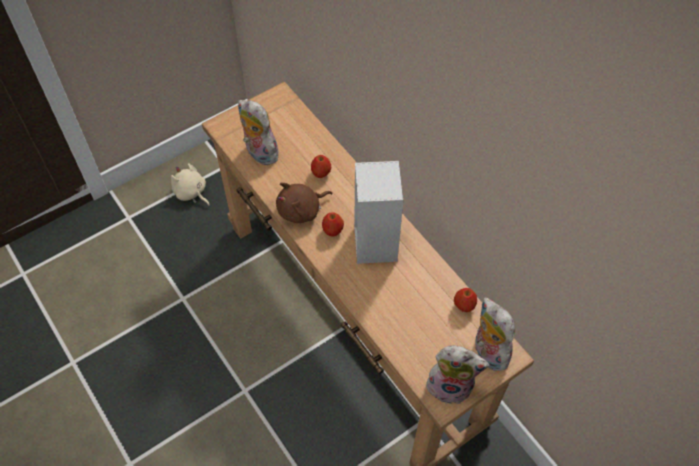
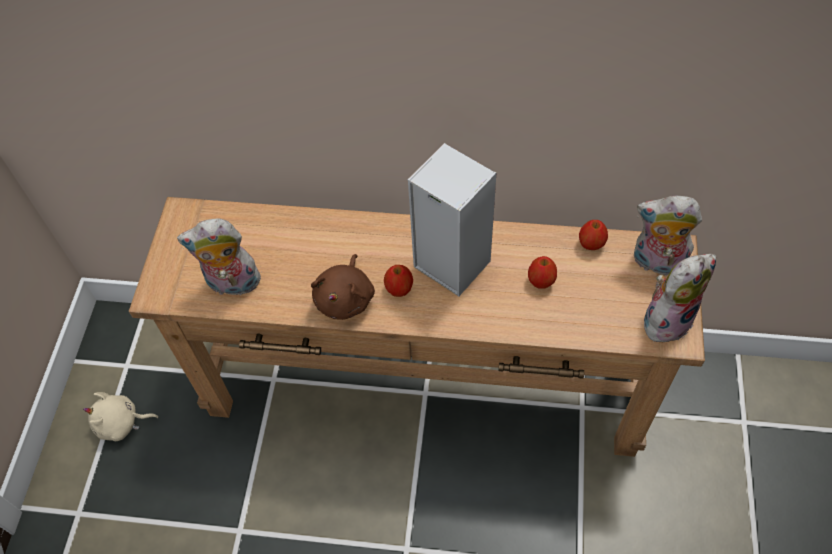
camera: 45 degrees left, 0 degrees up
apple [311,155,331,178] -> apple moved to [528,256,557,288]

